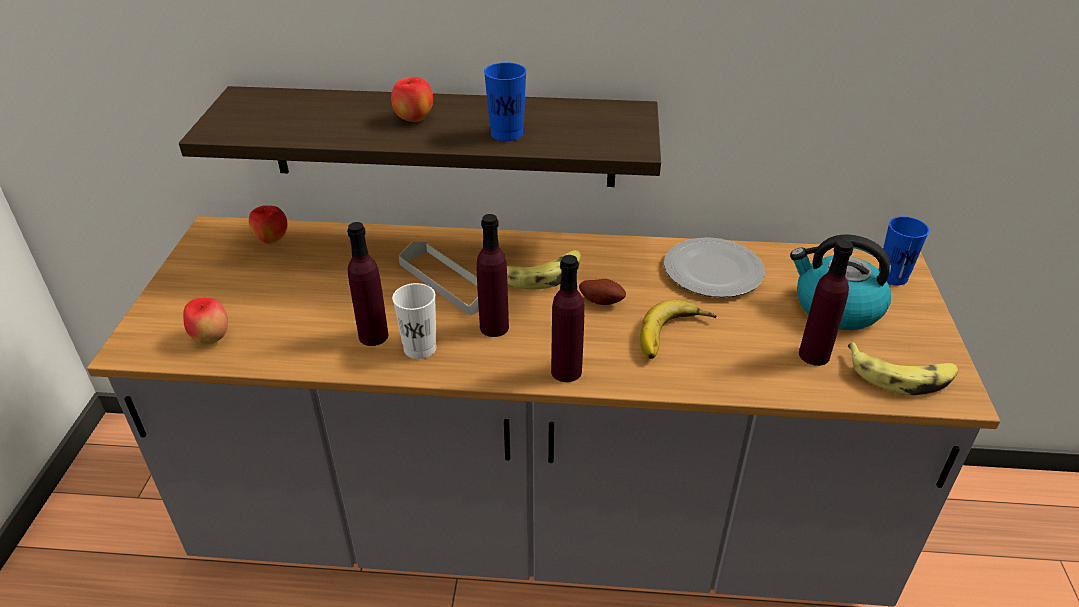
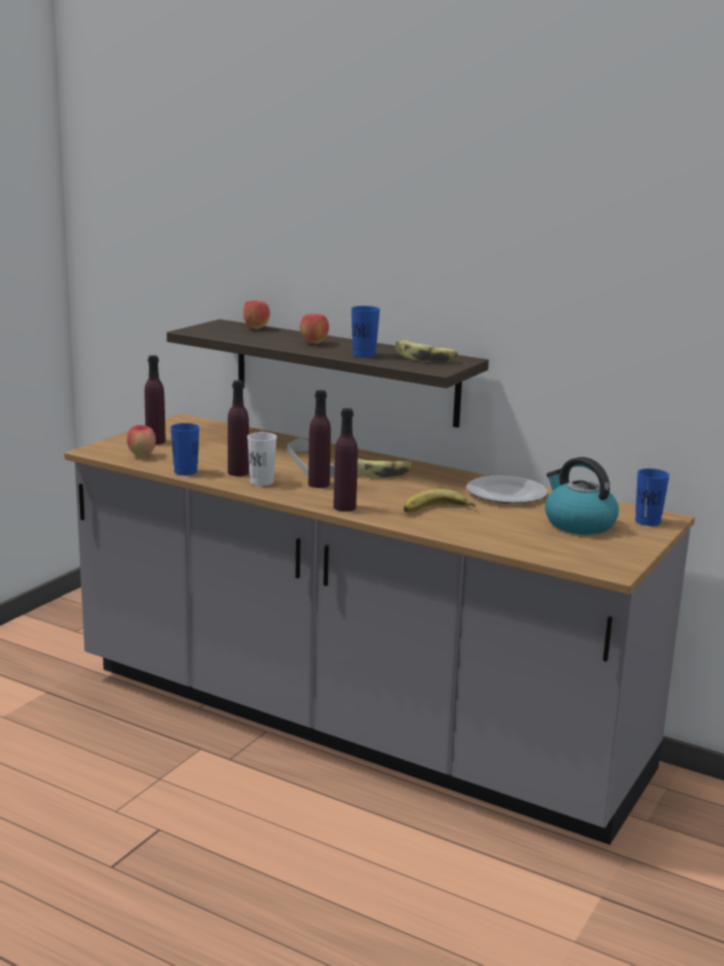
camera: 25 degrees right, 20 degrees down
apple [249,205,288,244] -> apple moved to [243,300,270,329]
potato [579,279,626,305] -> none
purple bottle [799,240,853,366] -> purple bottle moved to [144,355,166,445]
banana [848,342,958,396] -> banana moved to [396,340,458,362]
none -> blue cup [170,423,199,475]

